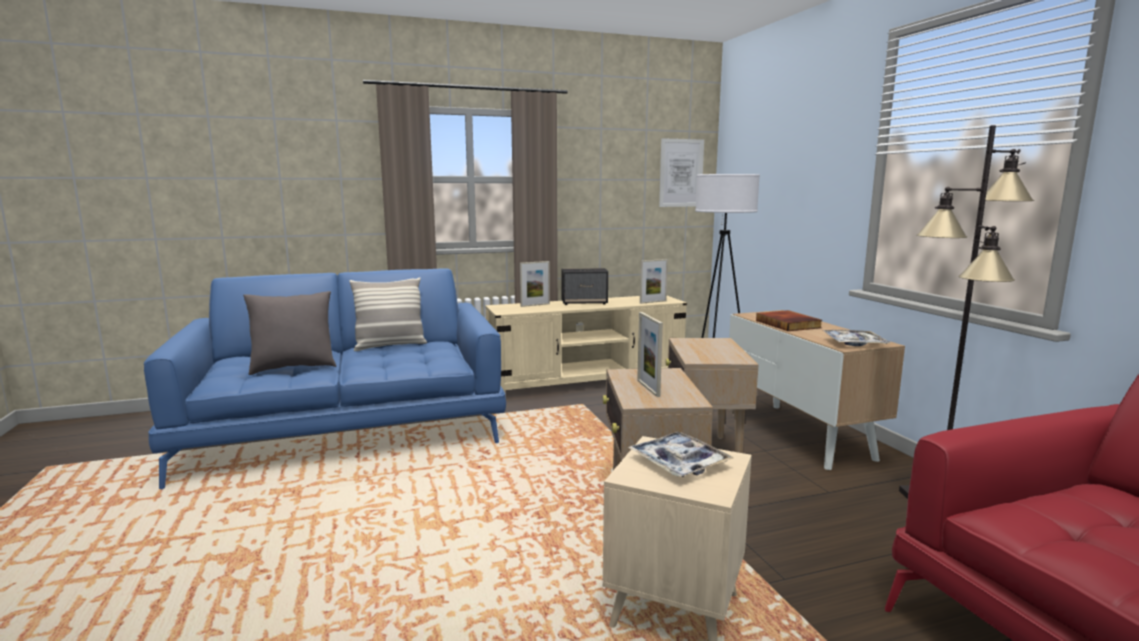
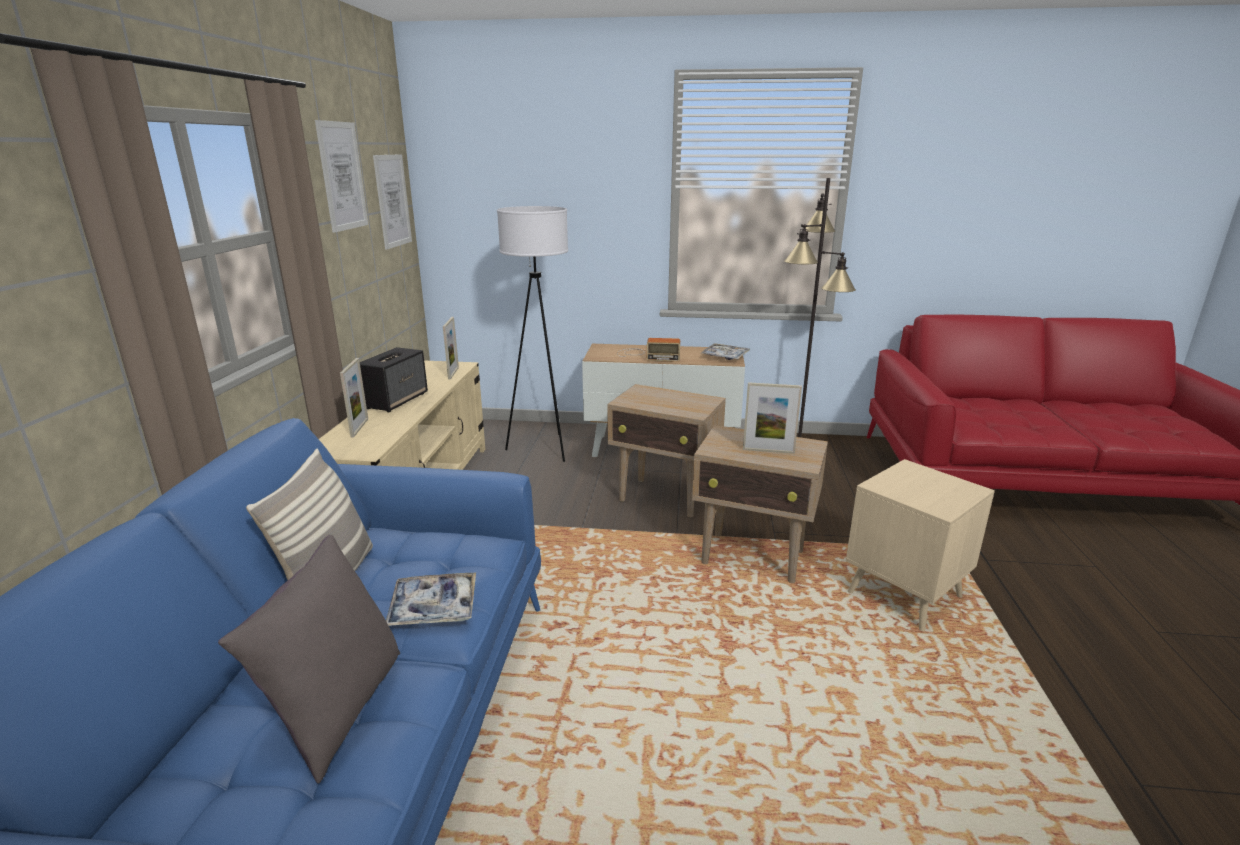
camera: 65 degrees left, 10 degrees up
tray [628,432,734,477] -> tray moved to [386,573,476,626]
book [756,310,822,331] -> radio [617,338,680,362]
none -> picture [315,120,368,233]

